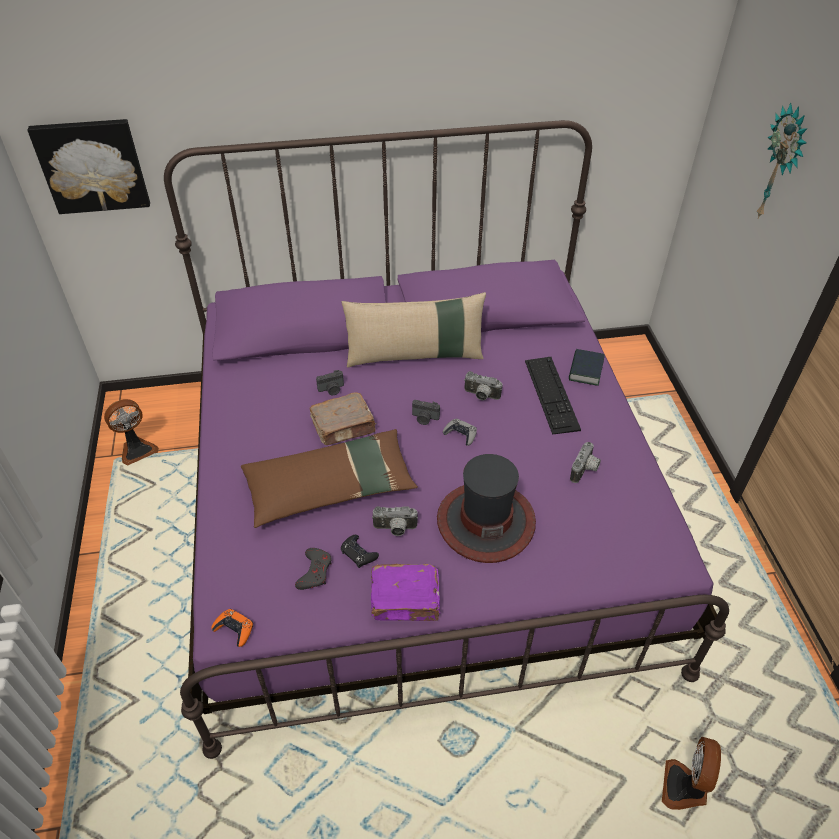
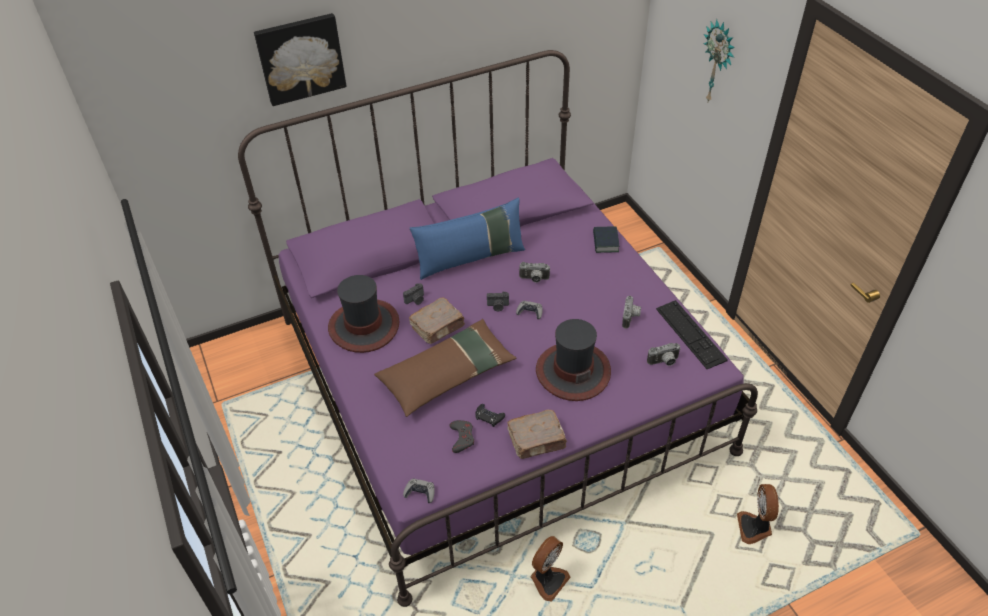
camera: 15 degrees left, 0 degrees up
picture [28,119,150,214] -> picture moved to [254,13,347,106]
fan [104,399,159,465] -> fan moved to [531,536,571,602]
orange game controller [211,609,253,647] -> grey game controller [403,479,435,503]
beige pillow [342,292,486,368] -> blue pillow [410,198,525,280]
purple book [371,564,441,621] -> brown book [507,410,568,459]
camera [372,506,418,536] -> camera moved to [647,343,681,366]
keyboard [525,357,581,435] -> keyboard moved to [656,300,728,369]
none -> hat [328,275,399,353]

